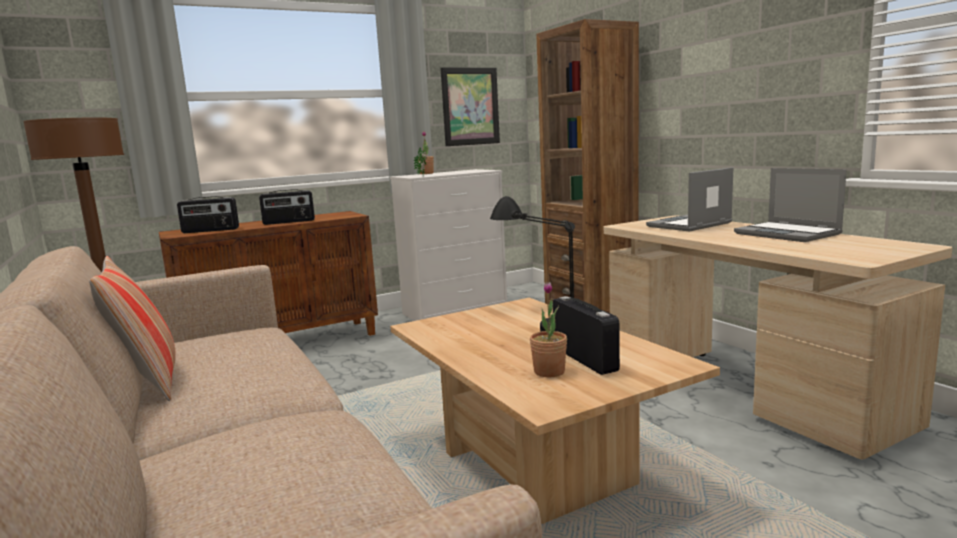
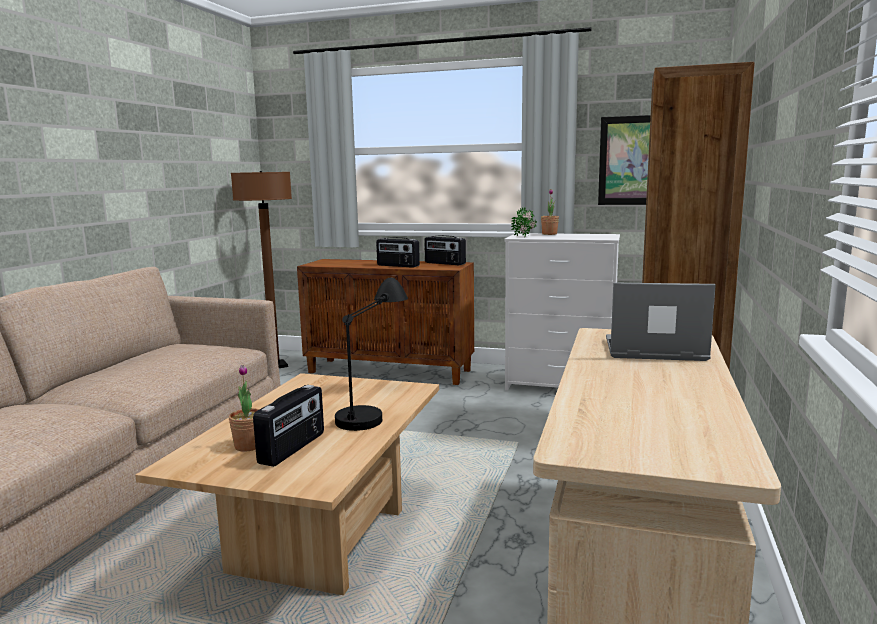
camera: 45 degrees right, 0 degrees up
pillow [89,256,176,401] -> none
radio [177,196,239,233] -> radio moved to [424,235,466,265]
laptop [734,168,847,242] -> none

